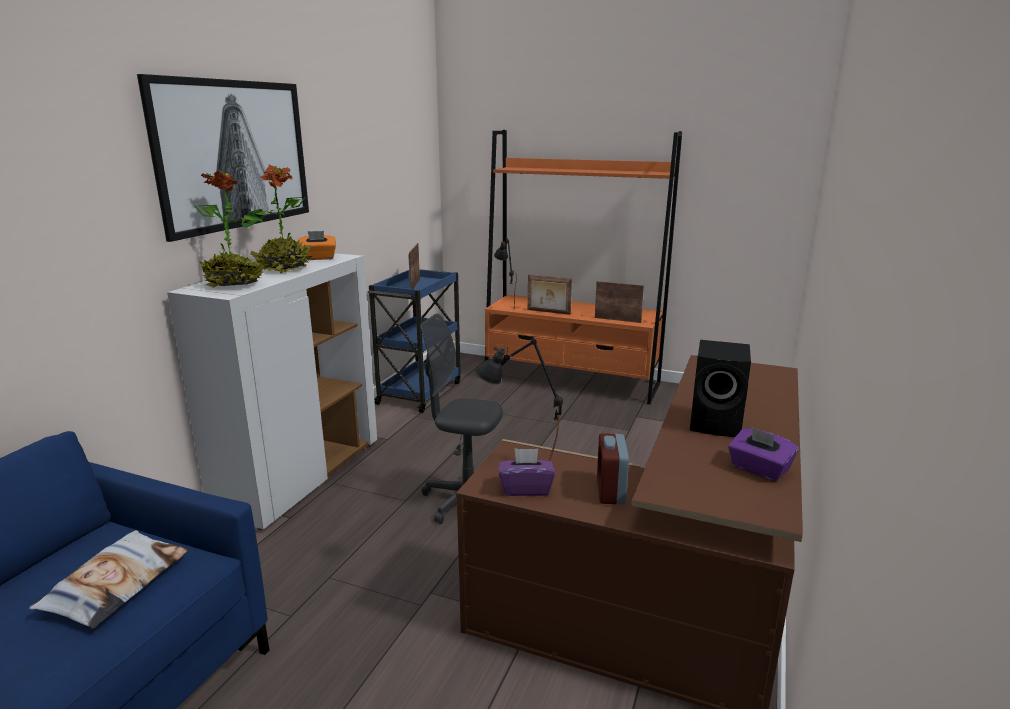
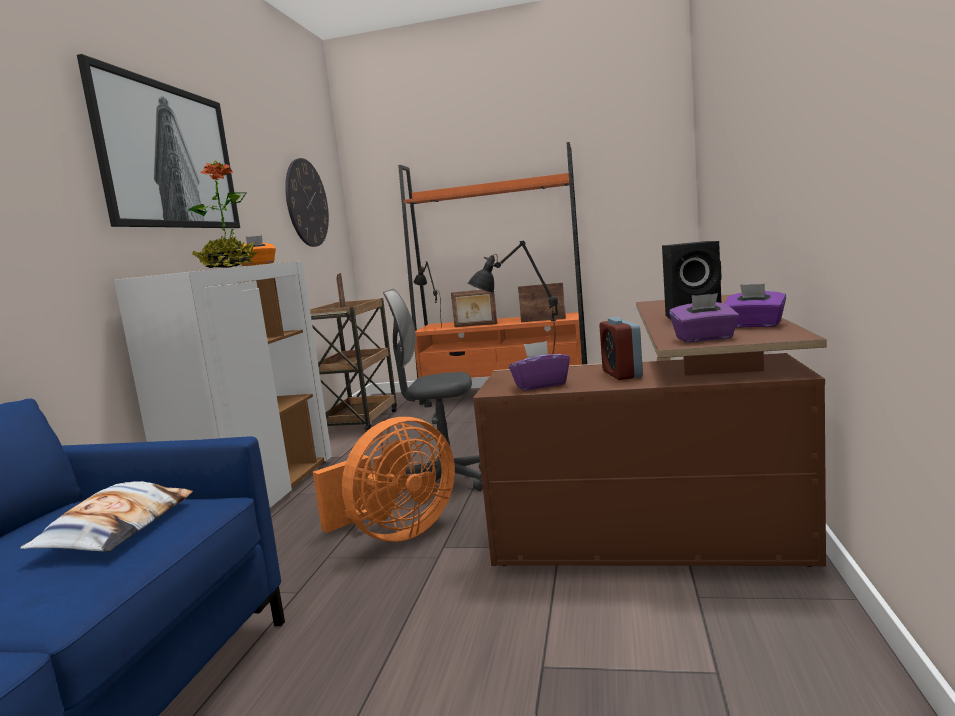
camera: 10 degrees left, 10 degrees down
potted plant [194,170,265,288] -> none
blue cart [368,269,461,413] -> brown cart [310,298,397,433]
none -> wall clock [285,158,329,247]
none -> orange fan [313,417,455,542]
none -> purple tissue box [669,293,739,342]

